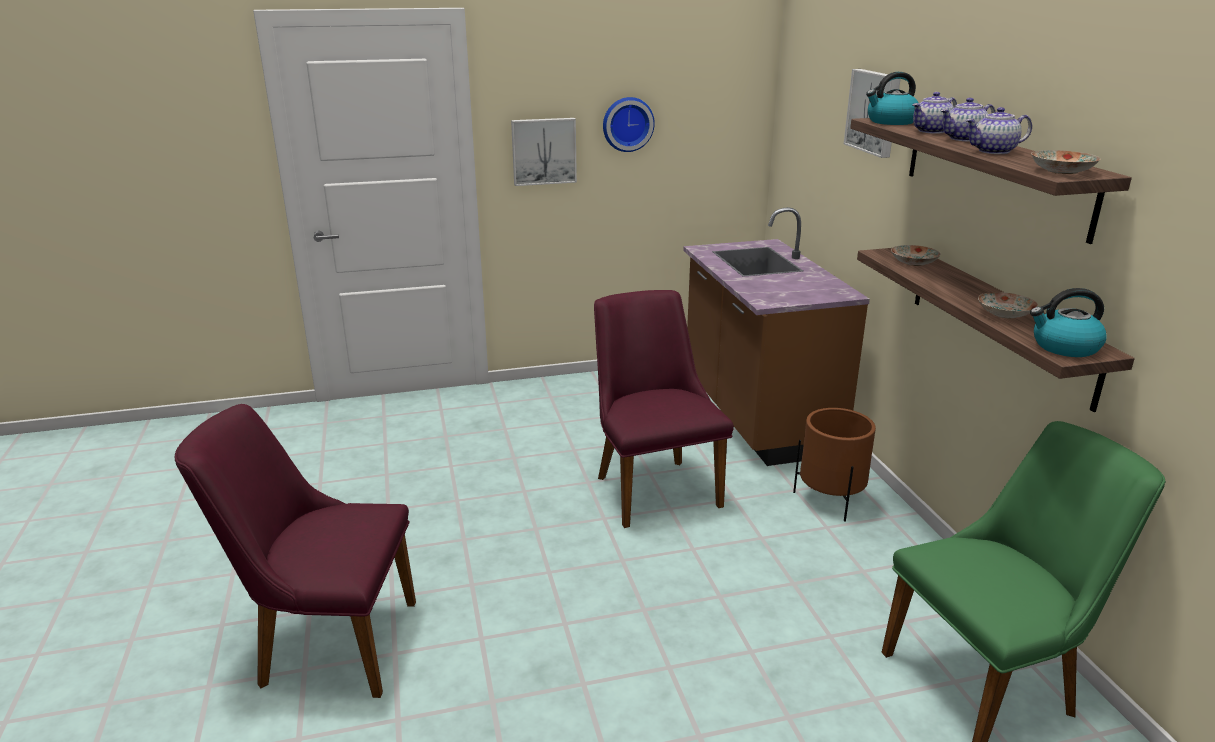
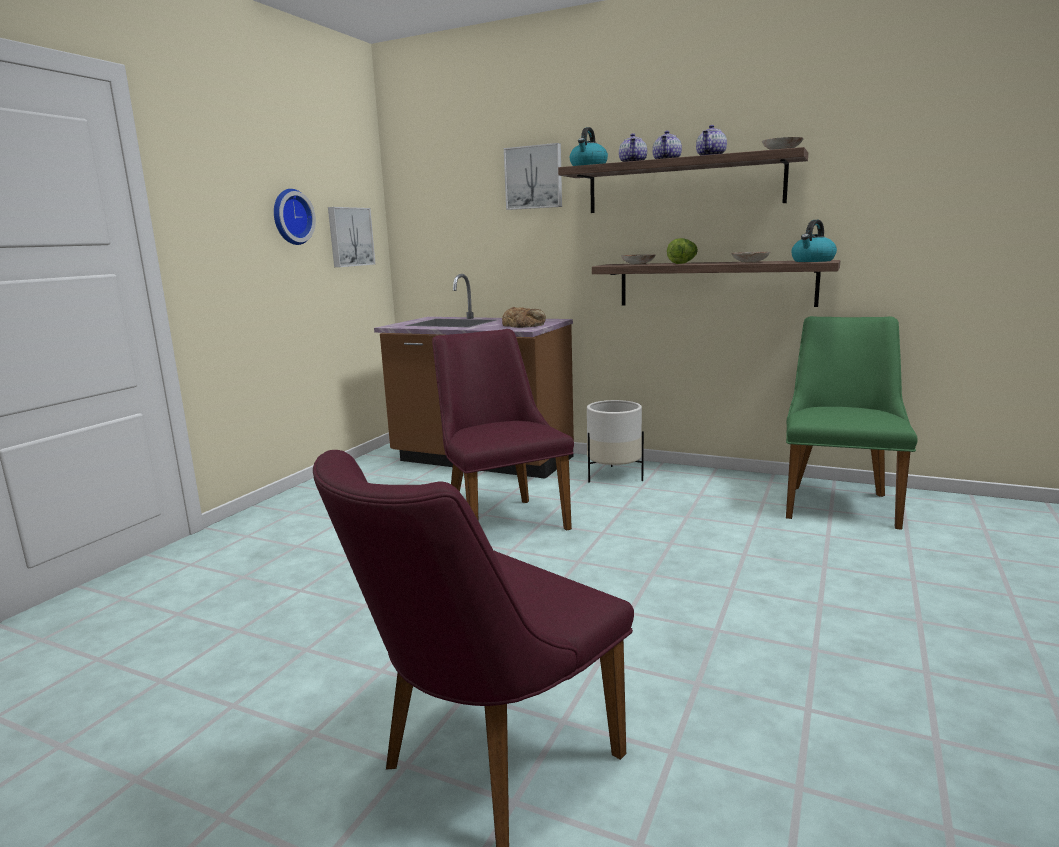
camera: 50 degrees left, 10 degrees down
picture [511,118,577,186] -> picture moved to [328,207,375,267]
purple chair [594,290,734,528] -> purple chair turned 45 degrees clockwise [432,329,574,531]
brown planter [793,408,876,522] -> white planter [587,400,644,483]
none -> bread [502,307,546,328]
none -> lettuce [667,238,698,264]

